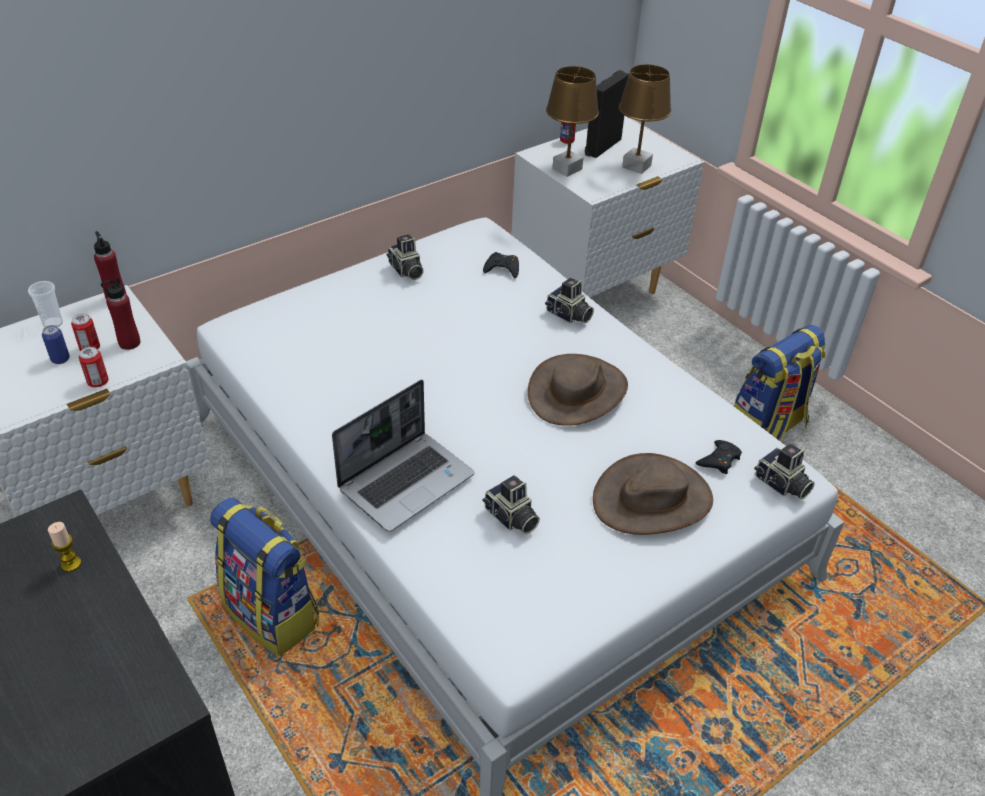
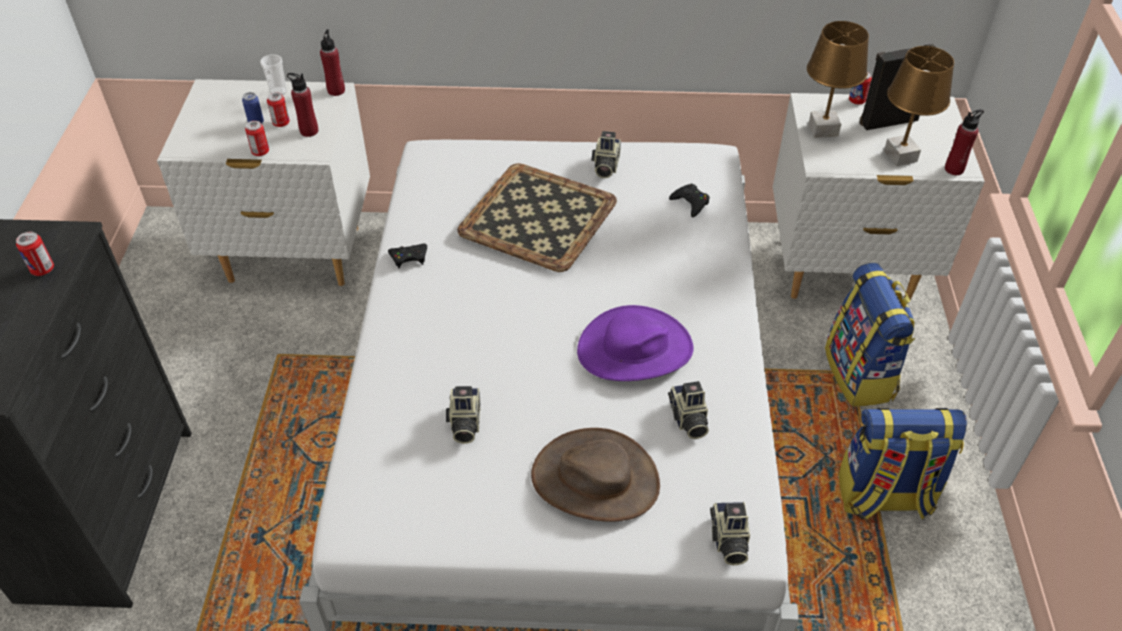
camera: 40 degrees right, 5 degrees up
candle [48,522,81,572] -> can [16,232,54,276]
backpack [210,497,319,656] -> backpack moved to [825,263,916,407]
laptop [332,380,475,532] -> none
brown hat [528,354,628,426] -> purple hat [577,305,694,381]
camera [545,278,594,323] -> camera moved to [668,381,709,439]
black game controller [696,440,742,474] -> black game controller moved to [388,244,427,268]
none -> tray [457,163,617,272]
none -> red bottle [945,109,984,175]

